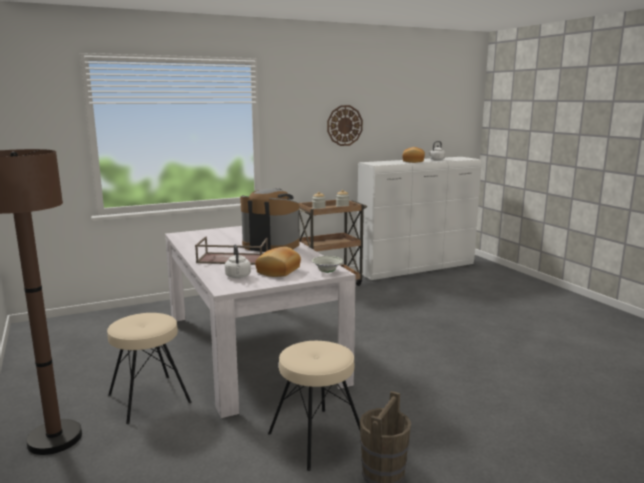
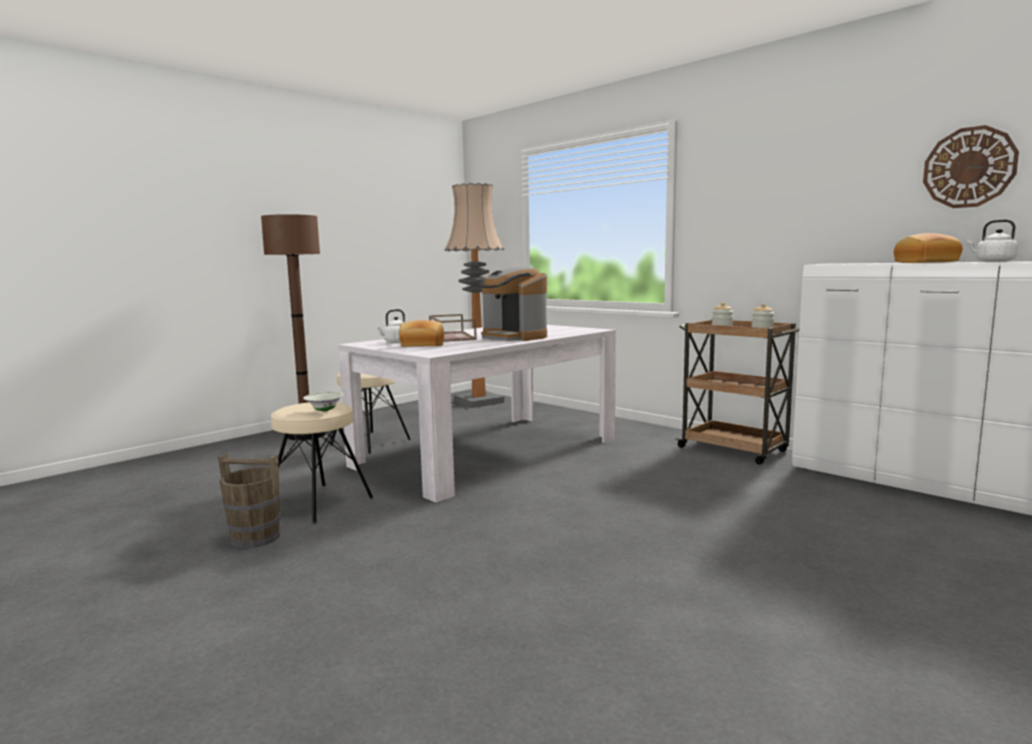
camera: 70 degrees right, 5 degrees down
coffee machine [240,188,299,252] -> coffee machine turned 135 degrees clockwise [479,267,547,341]
white bowl [312,256,343,273] -> white bowl moved to [303,392,344,412]
wall clock [327,105,363,146] -> wall clock moved to [923,125,1019,208]
none -> floor lamp [445,183,504,408]

